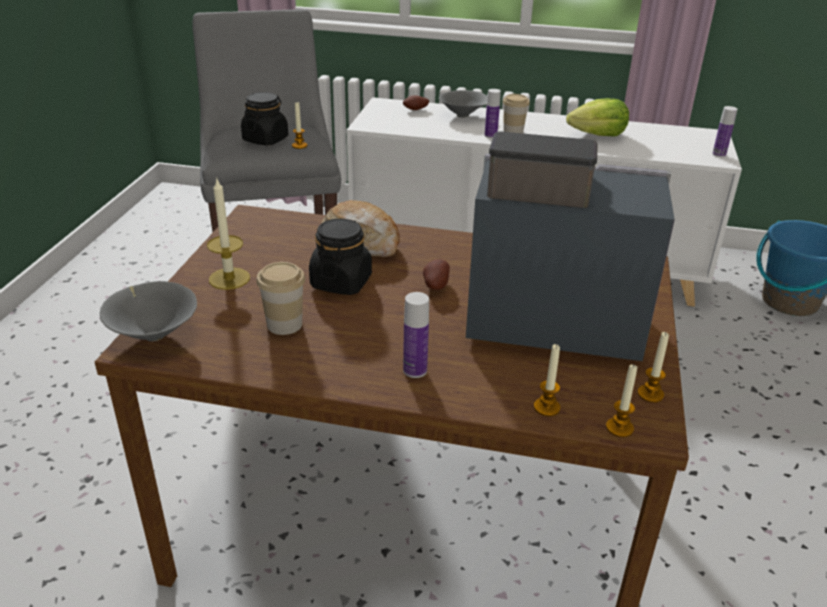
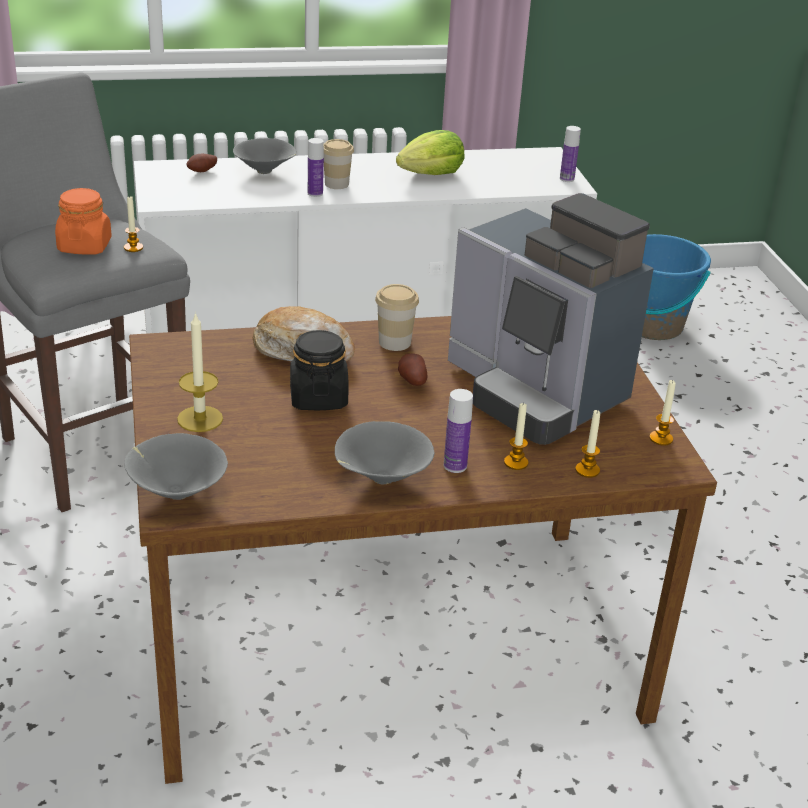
camera: 25 degrees left, 0 degrees up
black jar [241,92,289,146] -> orange jar [55,188,112,255]
cup [256,262,305,335] -> cup moved to [375,284,419,351]
coffee machine [466,132,675,361] -> coffee machine turned 120 degrees counterclockwise [448,193,654,445]
candle [606,364,637,437] -> candle moved to [504,402,529,470]
none -> grey bowl [335,421,435,484]

